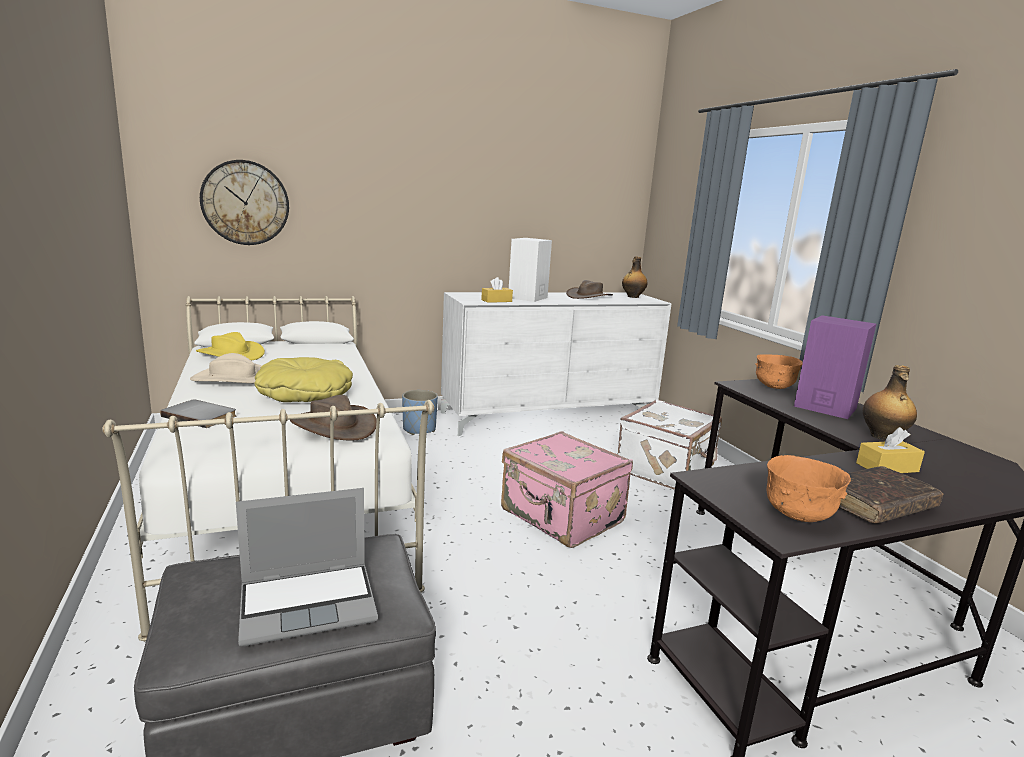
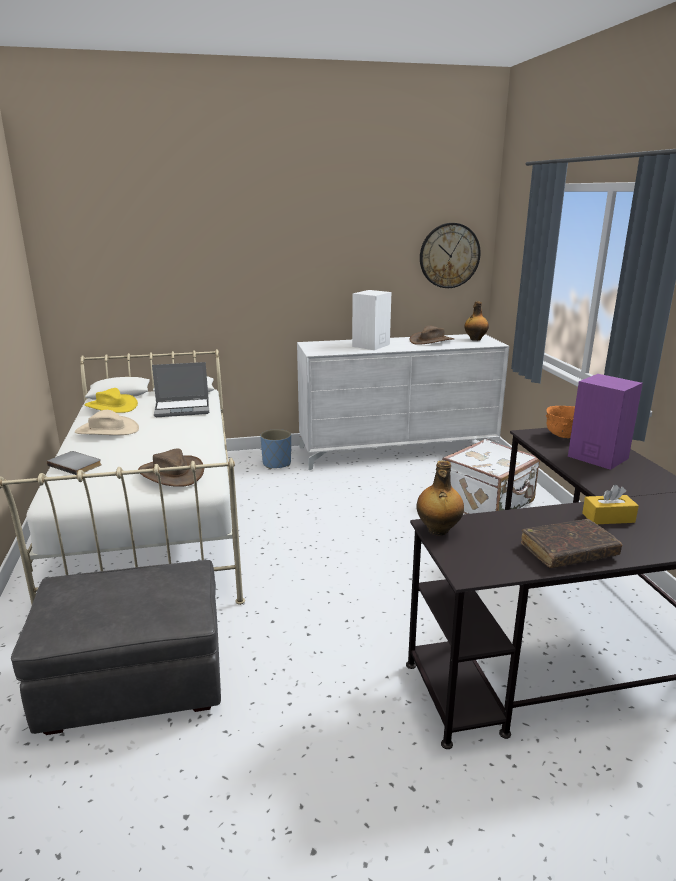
camera: 10 degrees right, 5 degrees up
wall clock [200,160,289,245] -> wall clock moved to [420,223,481,288]
laptop [236,488,378,646] -> laptop moved to [152,362,209,417]
yellow pillow [254,357,353,402] -> none
yellow tissue box [481,277,513,303] -> none
pink suitcase [501,431,633,548] -> none
orange bowl [766,455,851,522] -> none
bottle [863,365,917,440] -> bottle moved to [417,461,464,536]

